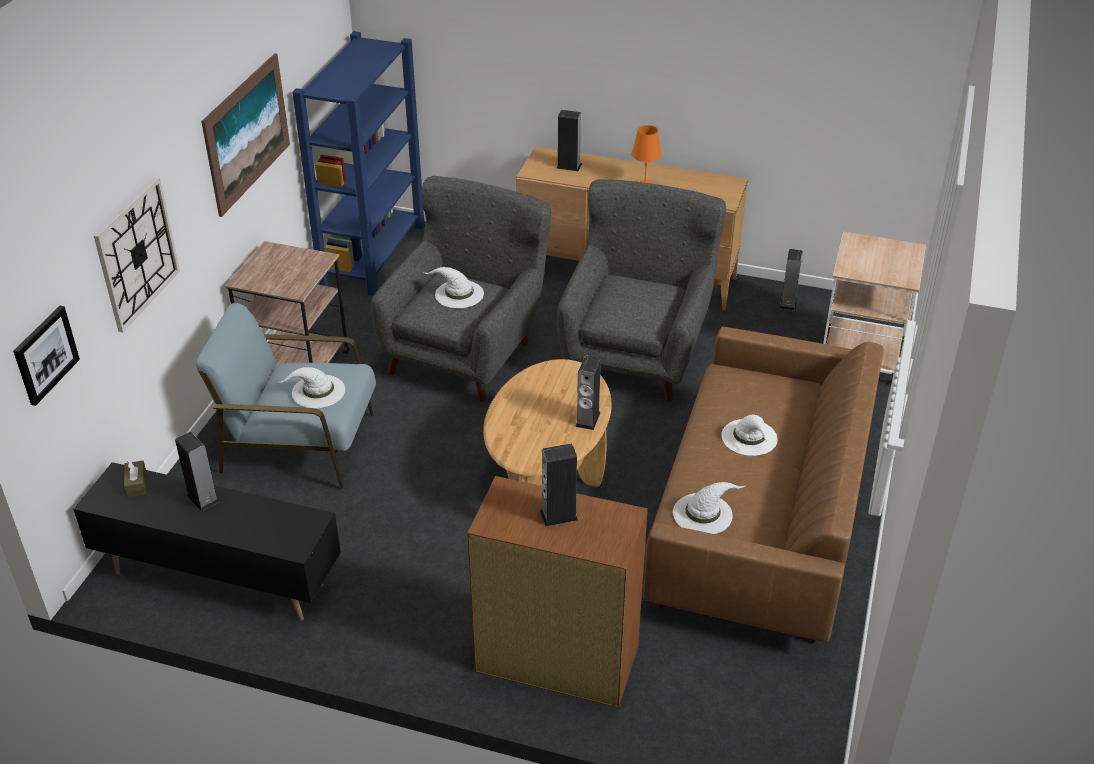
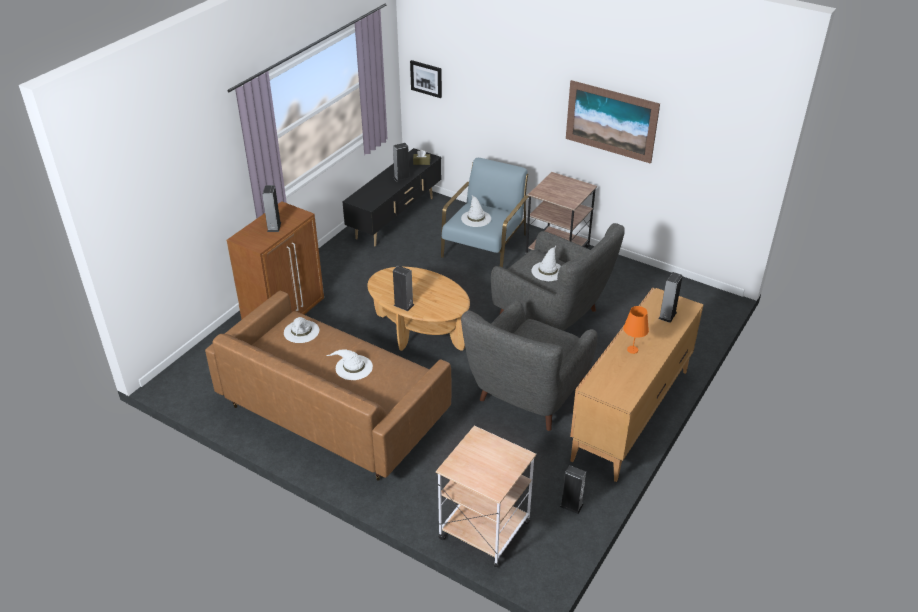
camera: 105 degrees right, 0 degrees up
wall clock [94,178,180,332] -> none
blue bookcase [292,31,425,296] -> none
grey armchair [557,179,726,402] -> grey armchair turned 90 degrees clockwise [461,300,597,431]

